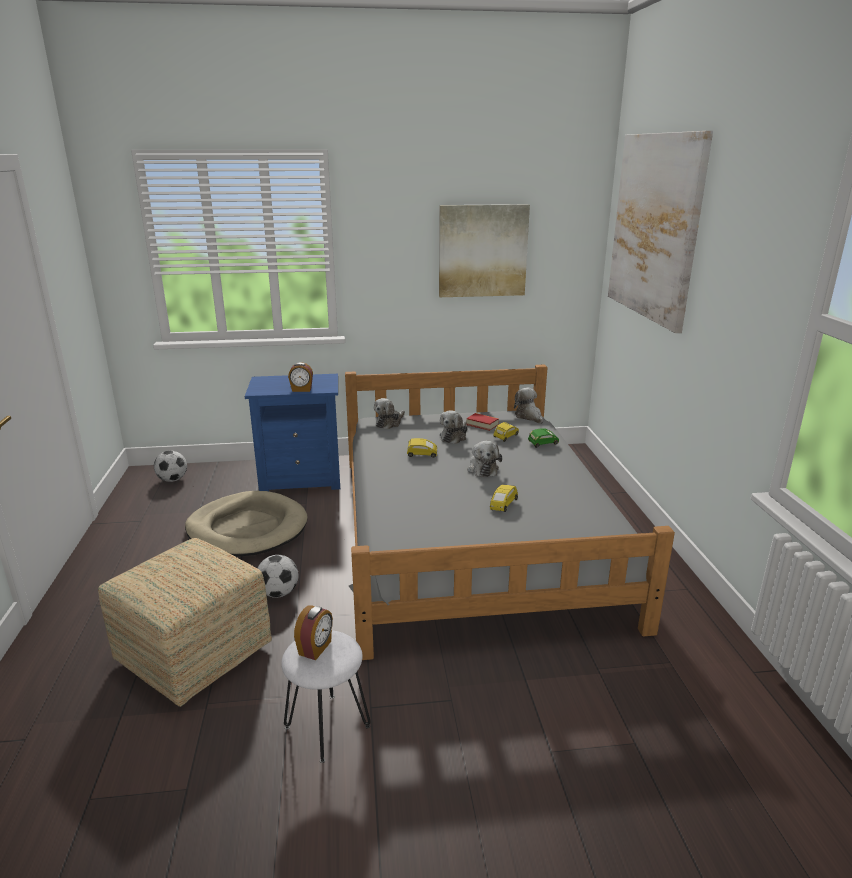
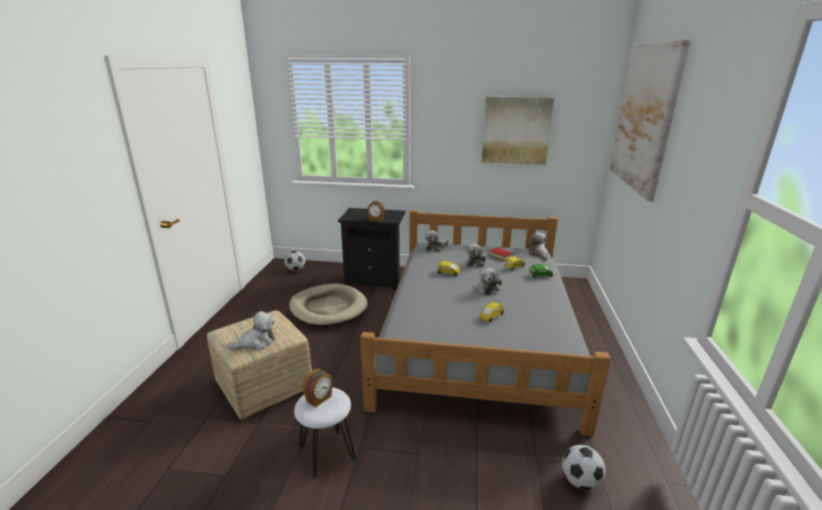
camera: 15 degrees right, 0 degrees up
blue nightstand [245,374,340,491] -> black nightstand [338,208,406,290]
football [258,555,299,598] -> football moved to [562,445,606,490]
none -> plush toy [227,311,275,351]

